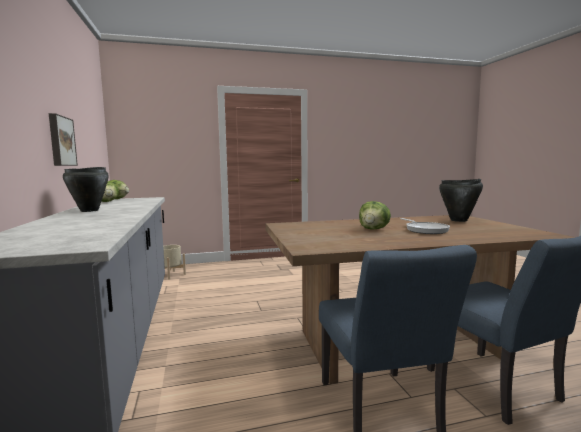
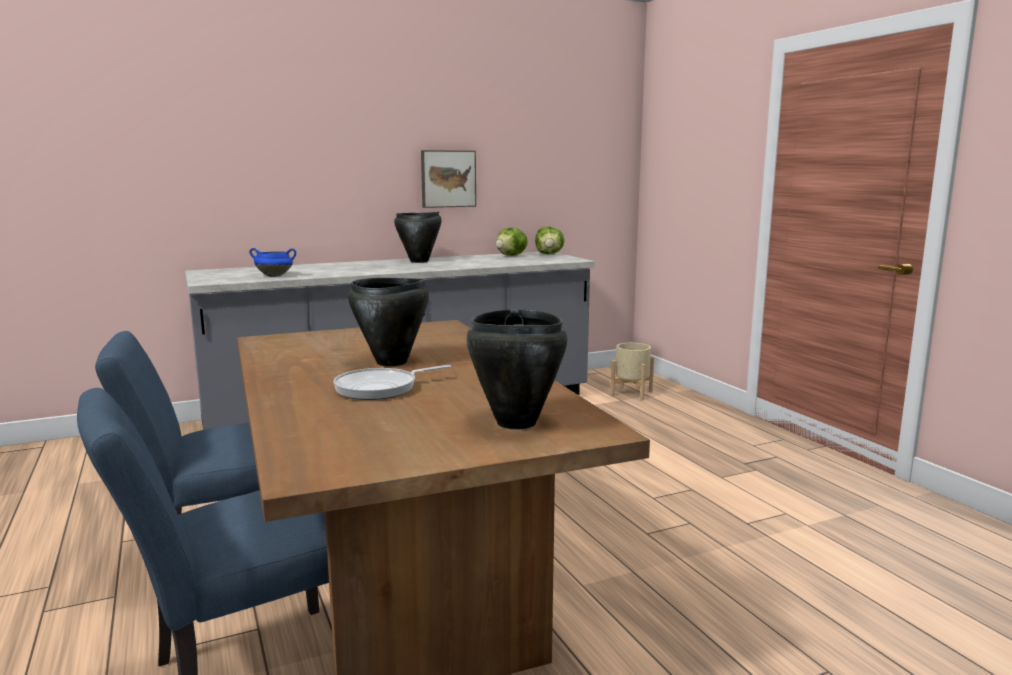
camera: 80 degrees right, 5 degrees up
lettuce [359,201,391,230] -> black cooking pot [348,278,430,366]
none -> blue cooking pot [249,248,296,277]

